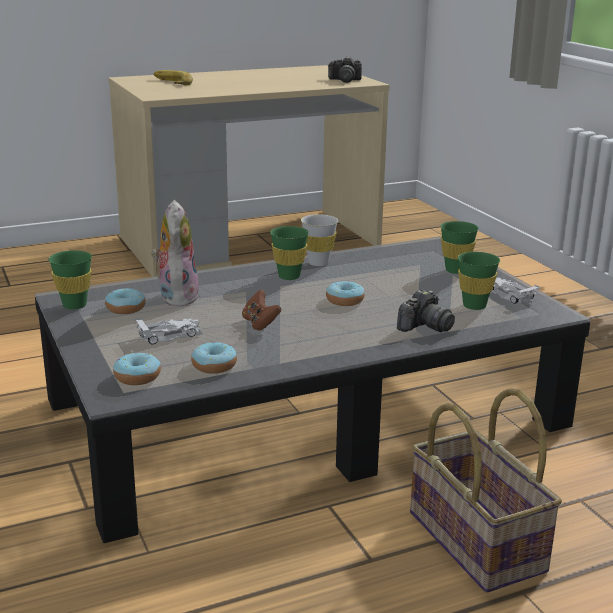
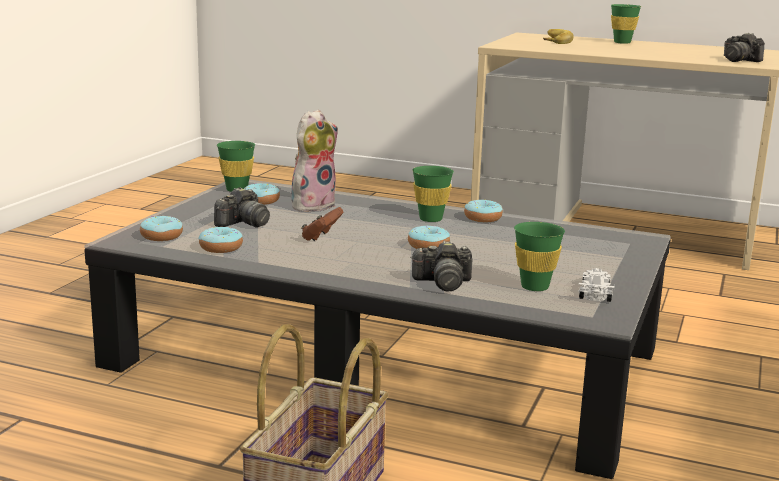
camera: 45 degrees right, 5 degrees down
white toy car [134,318,203,345] -> camera [214,187,270,227]
white cup [301,214,338,266] -> donut [464,199,503,222]
green cup [440,221,479,274] -> green cup moved to [611,4,641,44]

